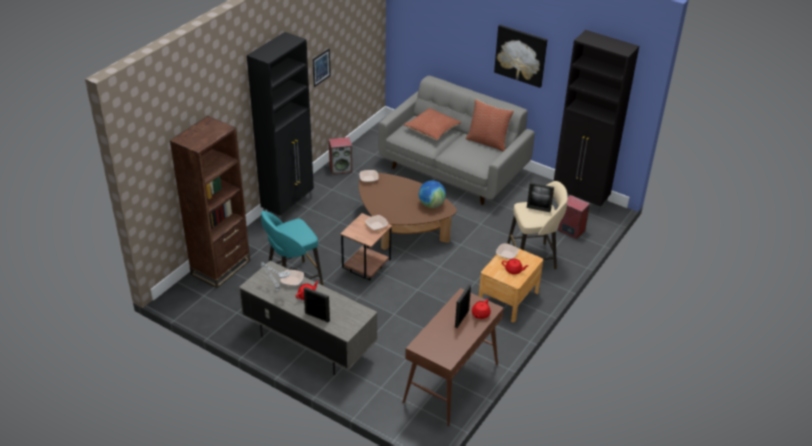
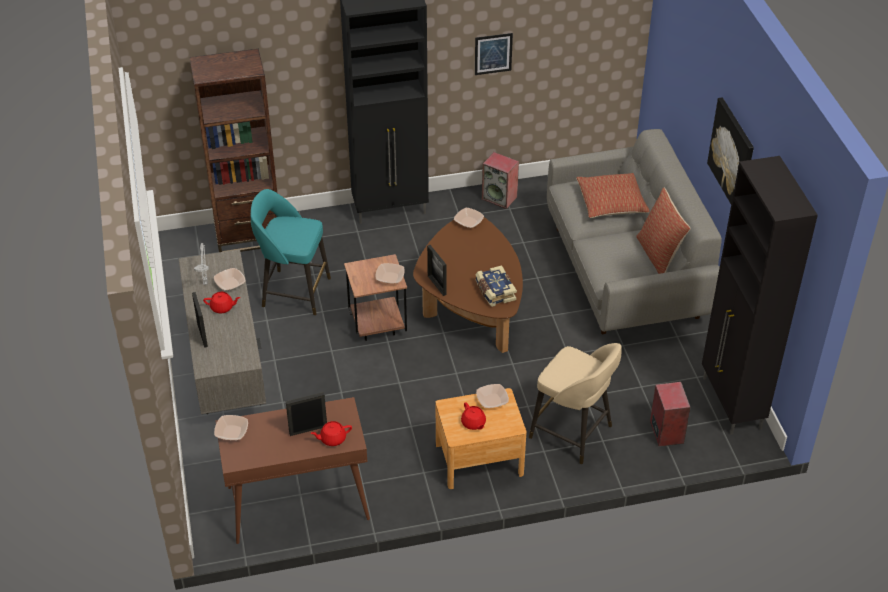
camera: 45 degrees right, 5 degrees up
globe [419,181,446,208] -> book [476,265,517,307]
picture frame [527,182,554,212] -> picture frame moved to [427,245,446,296]
none -> bowl [214,415,248,440]

